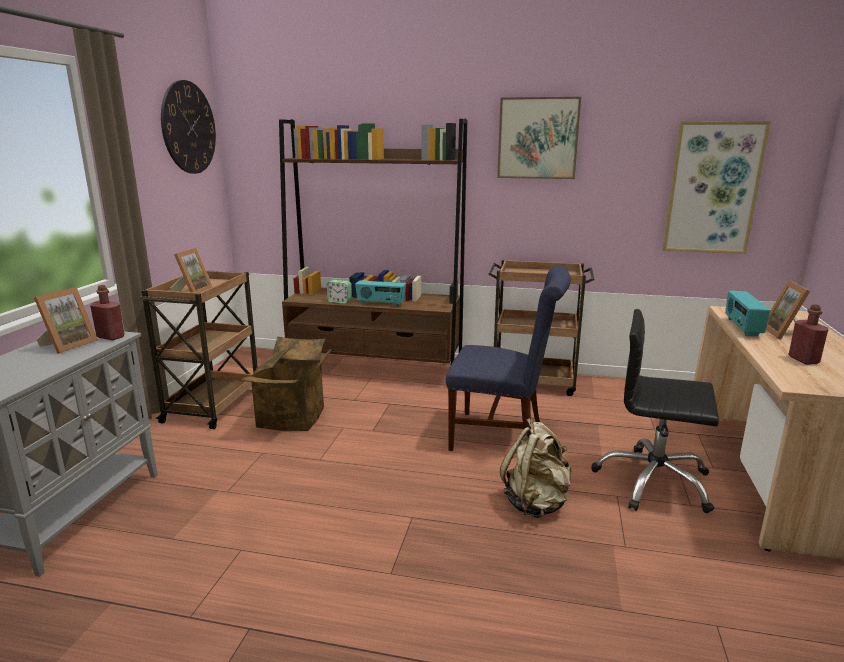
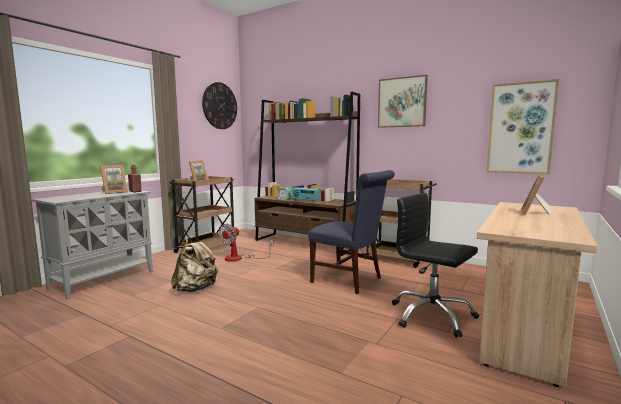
camera: 20 degrees right, 10 degrees down
cardboard box [241,336,332,431] -> fan [219,224,274,262]
beige backpack [500,418,572,518] -> beige backpack moved to [171,237,219,292]
radio [725,291,770,336] -> none
red bottle [788,304,828,365] -> none

